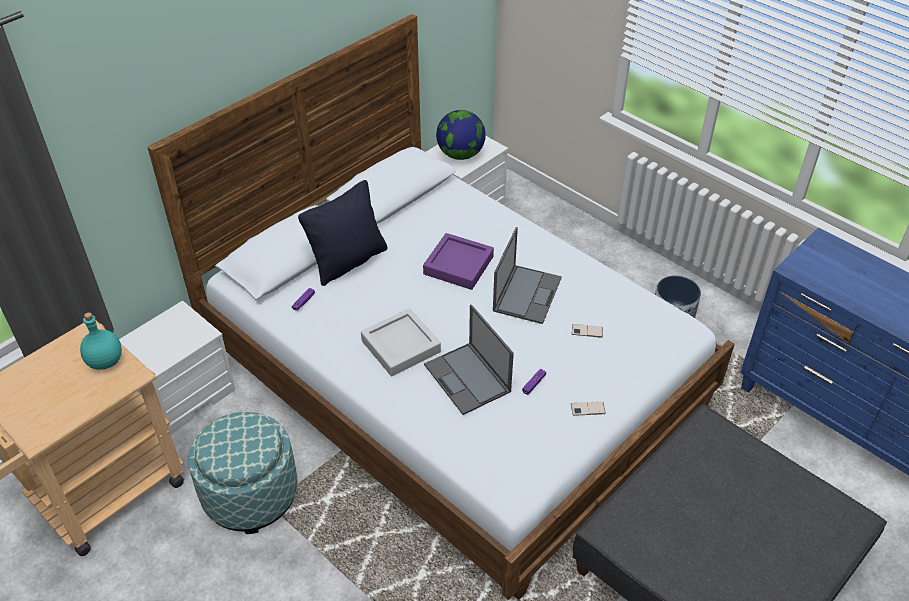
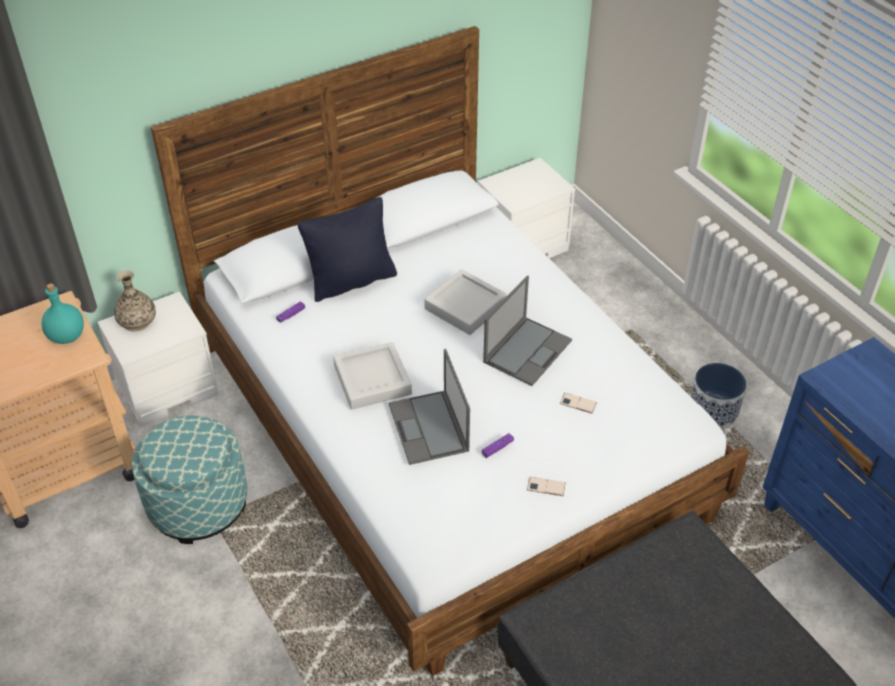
camera: 15 degrees right, 0 degrees up
purple tray [423,233,494,290] -> grey tray [424,269,507,335]
globe [436,110,486,160] -> none
none -> vase [114,270,156,332]

